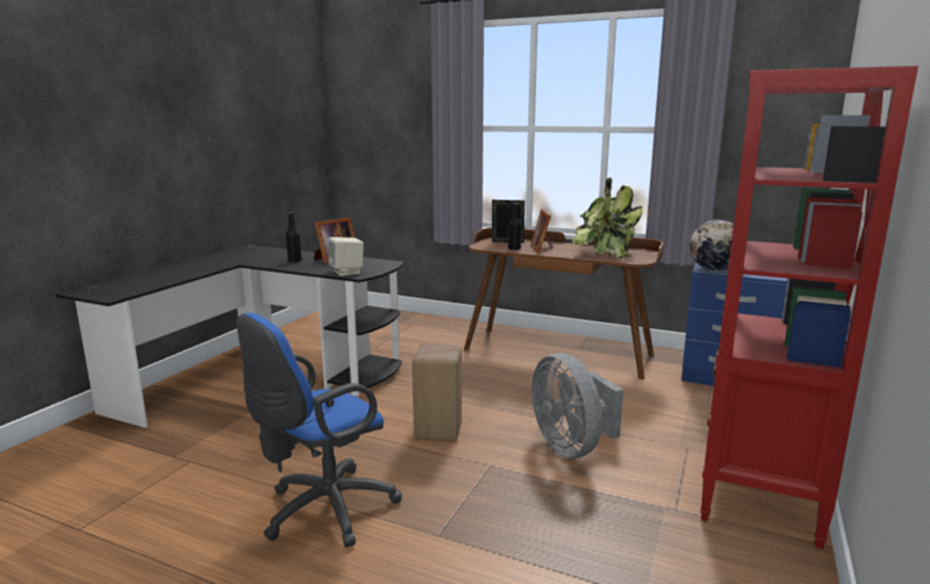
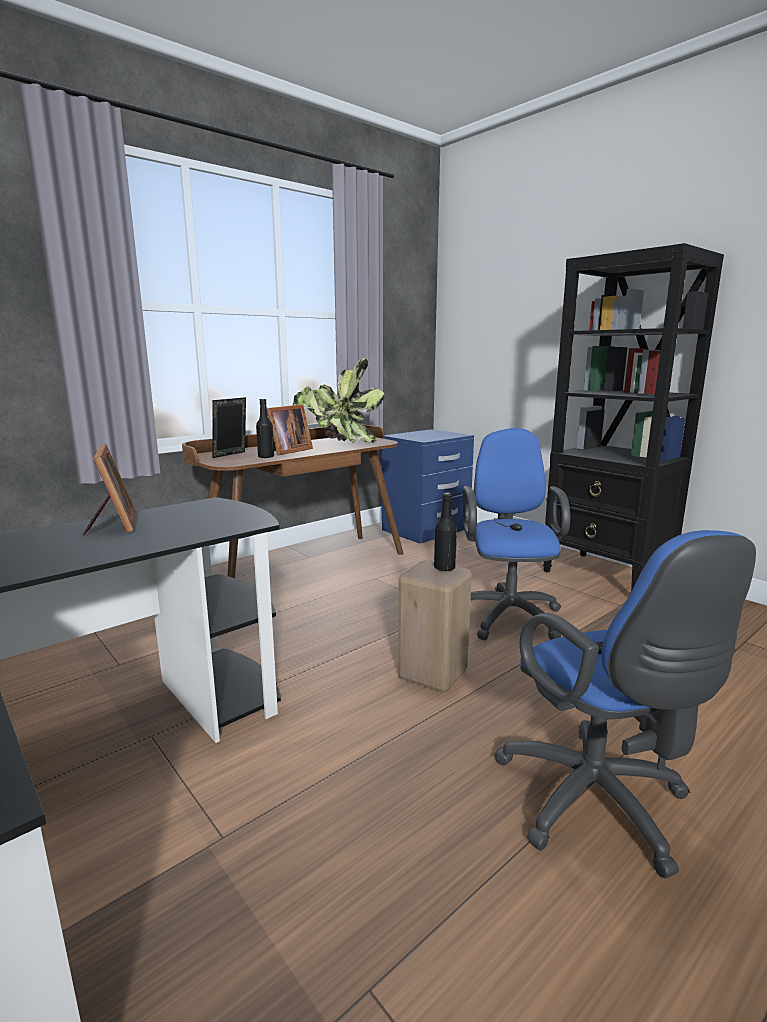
camera: 65 degrees left, 0 degrees up
black bottle [286,212,302,262] -> black bottle moved to [434,493,457,571]
beige speaker [328,237,364,276] -> none
picture frame [531,209,553,254] -> picture frame turned 75 degrees counterclockwise [267,404,313,456]
grey fan [532,353,623,458] -> blue office chair [463,428,570,640]
globe [690,220,734,271] -> none
red bookcase [700,66,918,549] -> black bookcase [543,243,724,591]

